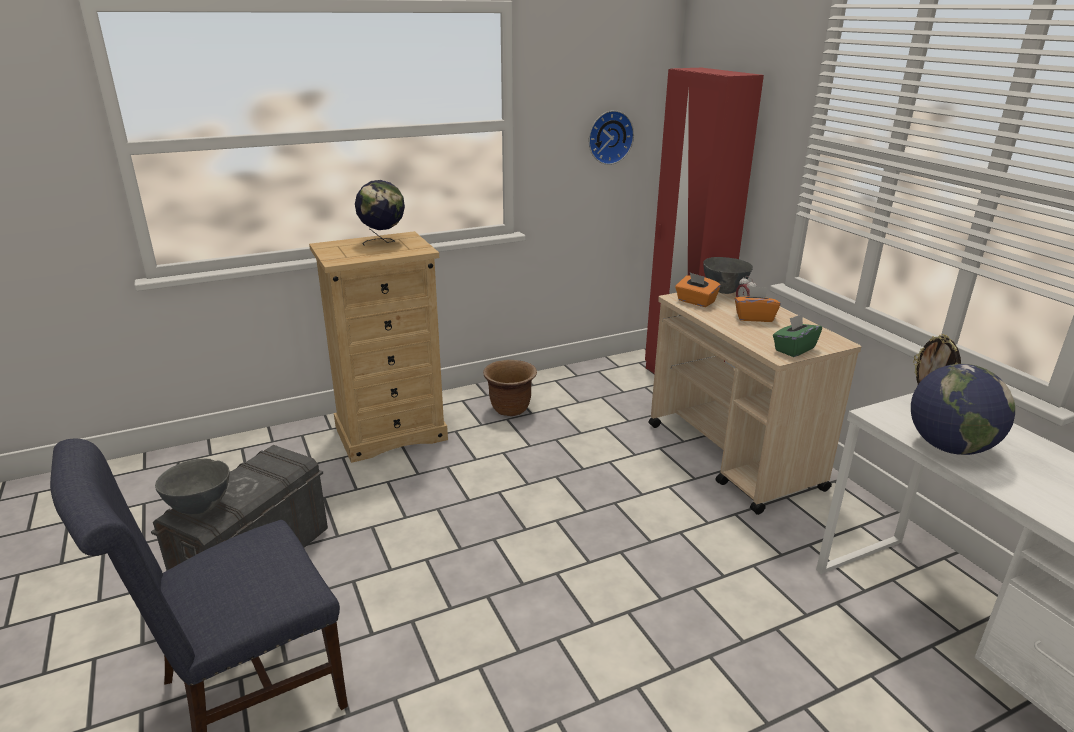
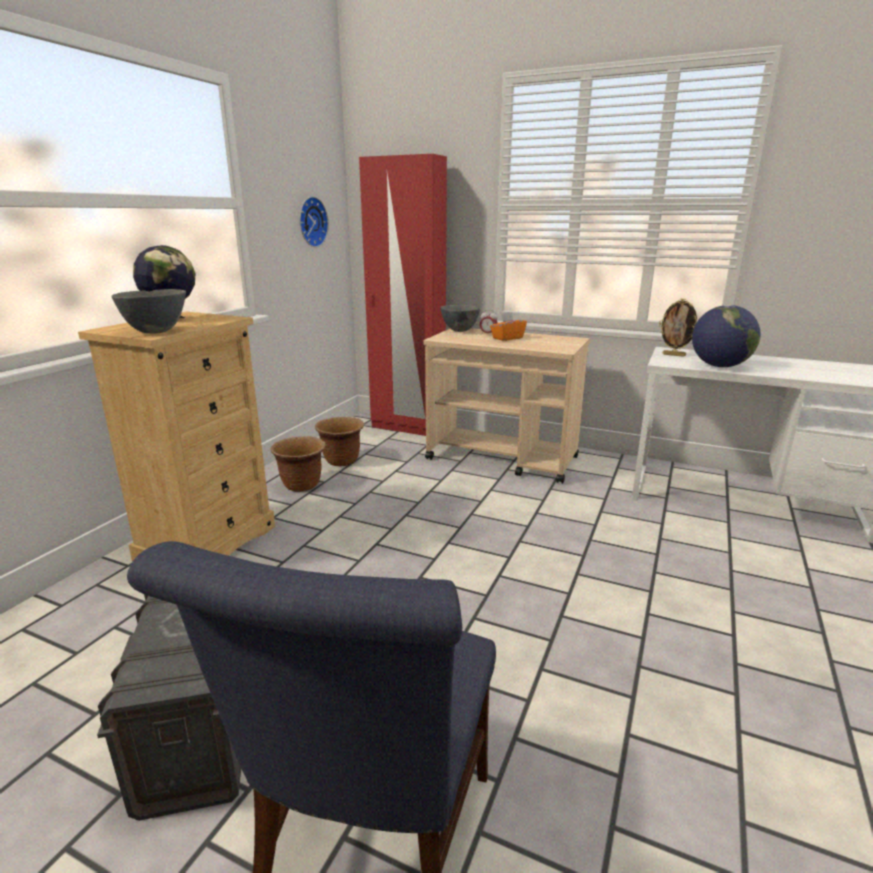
camera: 40 degrees left, 5 degrees down
grey bowl [155,459,230,515] -> grey bowl moved to [111,289,186,333]
orange tissue box [675,273,721,307] -> none
green tissue box [773,314,822,357] -> none
none -> brown planter [315,417,364,466]

